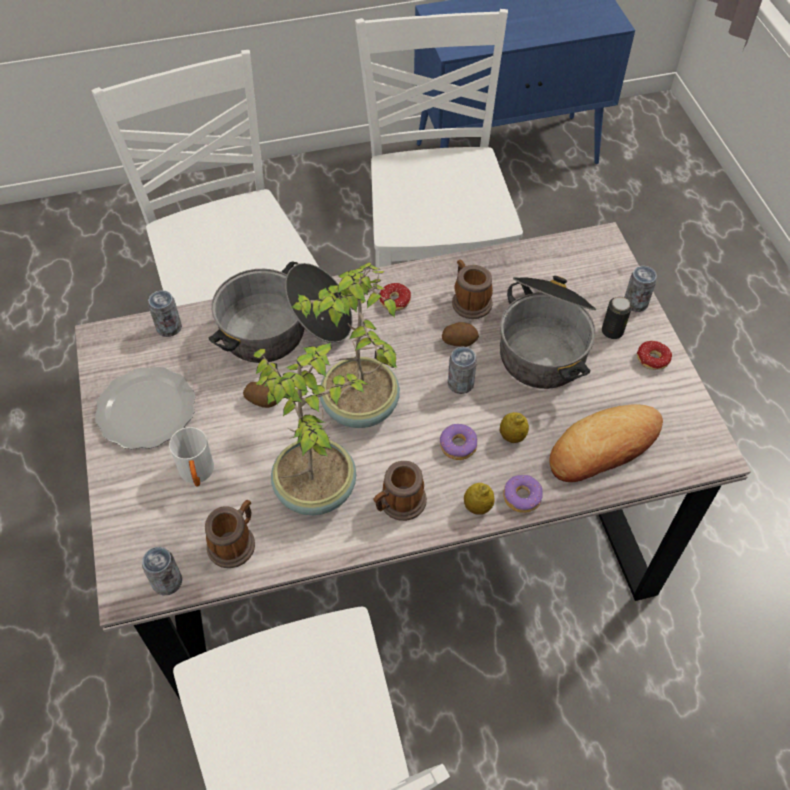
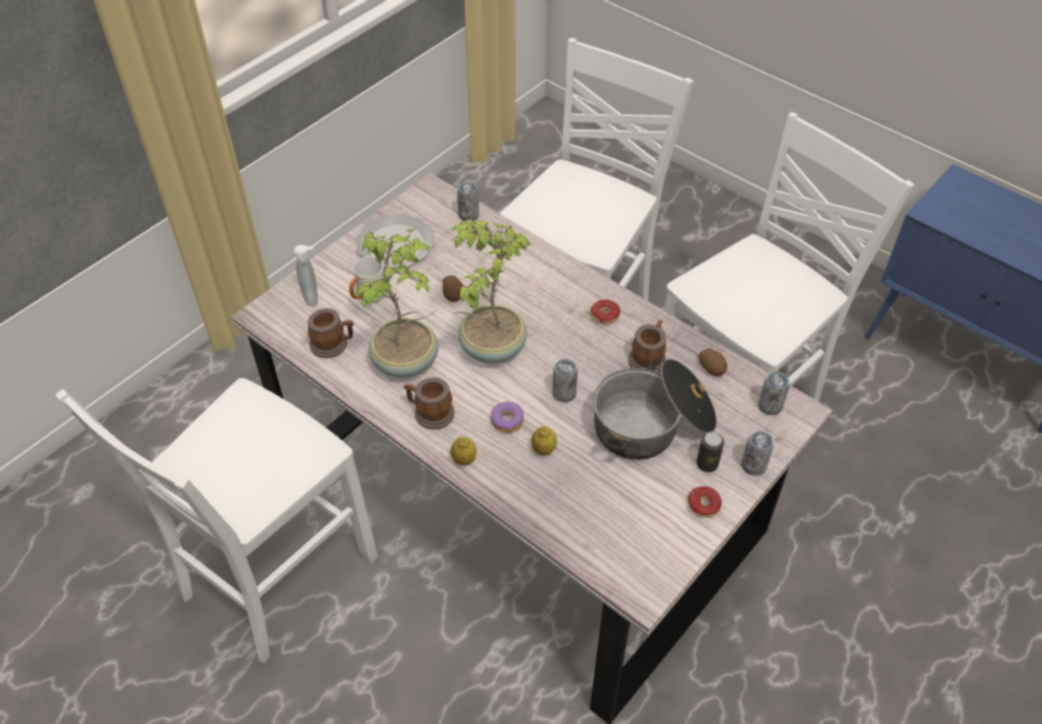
camera: 55 degrees right, 5 degrees down
can [142,547,182,596] -> can moved to [758,372,789,415]
cooking pot [209,262,353,363] -> none
potato [442,322,479,347] -> potato moved to [698,349,727,376]
donut [503,475,543,513] -> none
bread [549,404,663,482] -> none
none -> soap dispenser [294,245,318,307]

